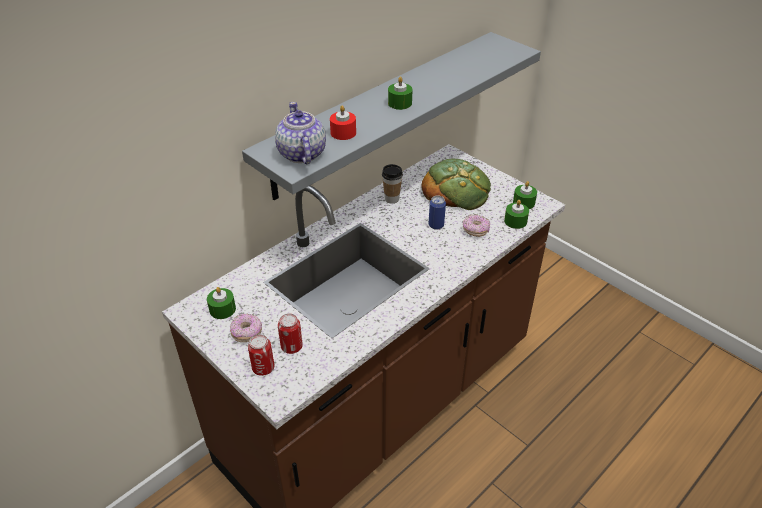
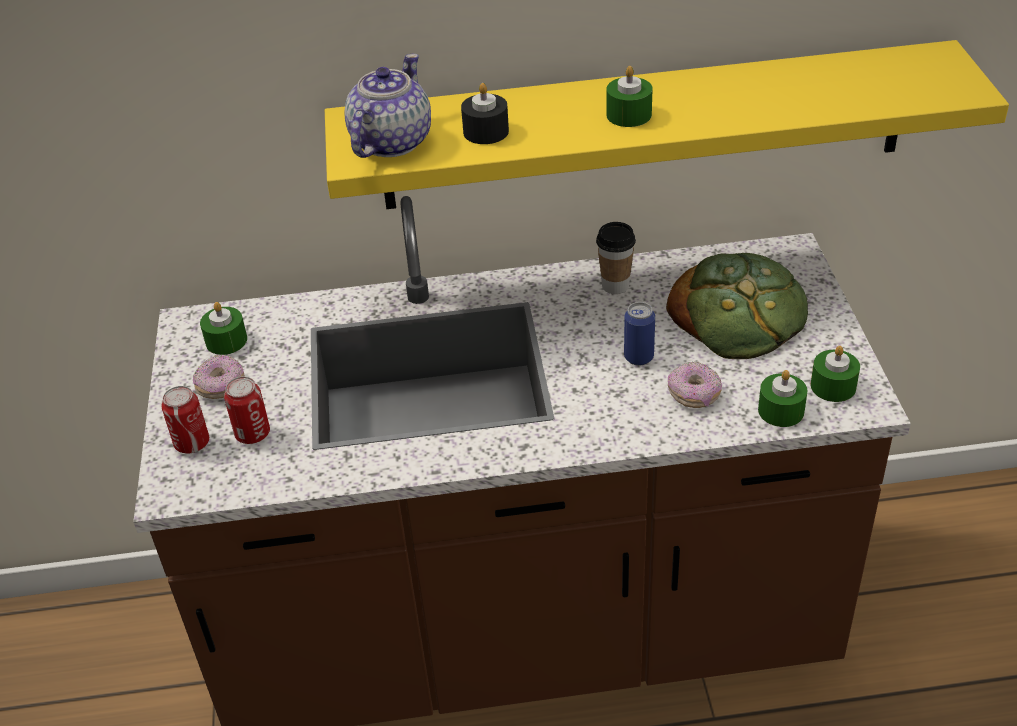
camera: 40 degrees right, 0 degrees up
grey shelf [242,32,541,200] -> yellow shelf [325,40,1009,209]
red candle [330,105,356,140] -> black candle [461,83,509,144]

